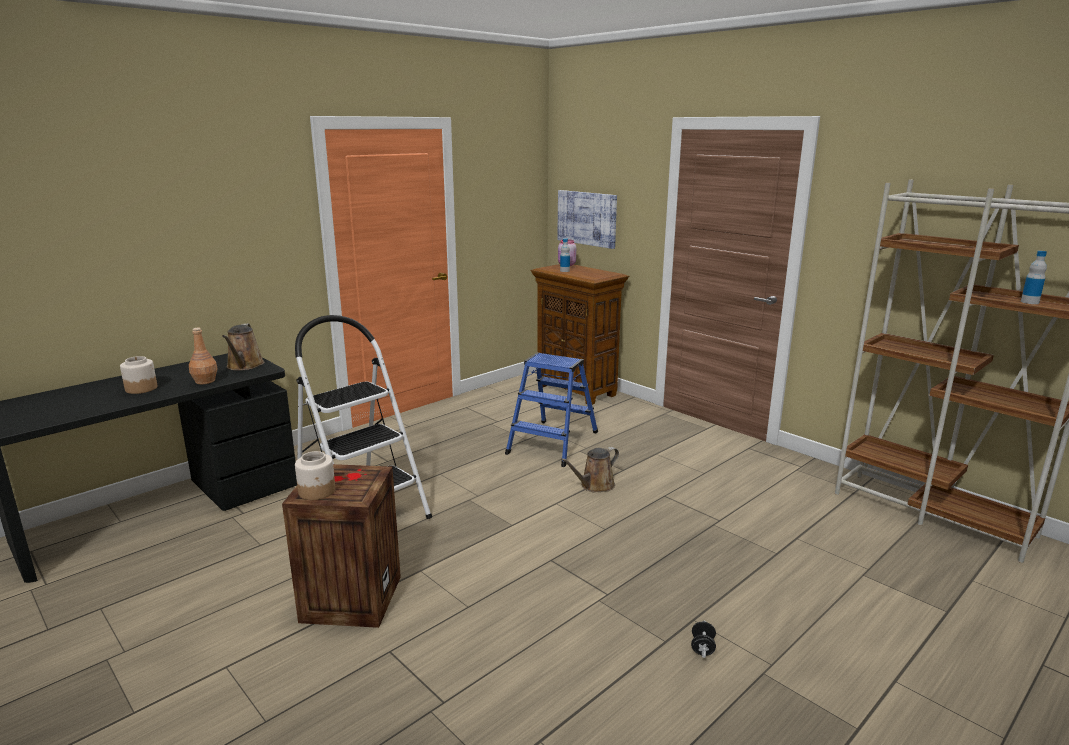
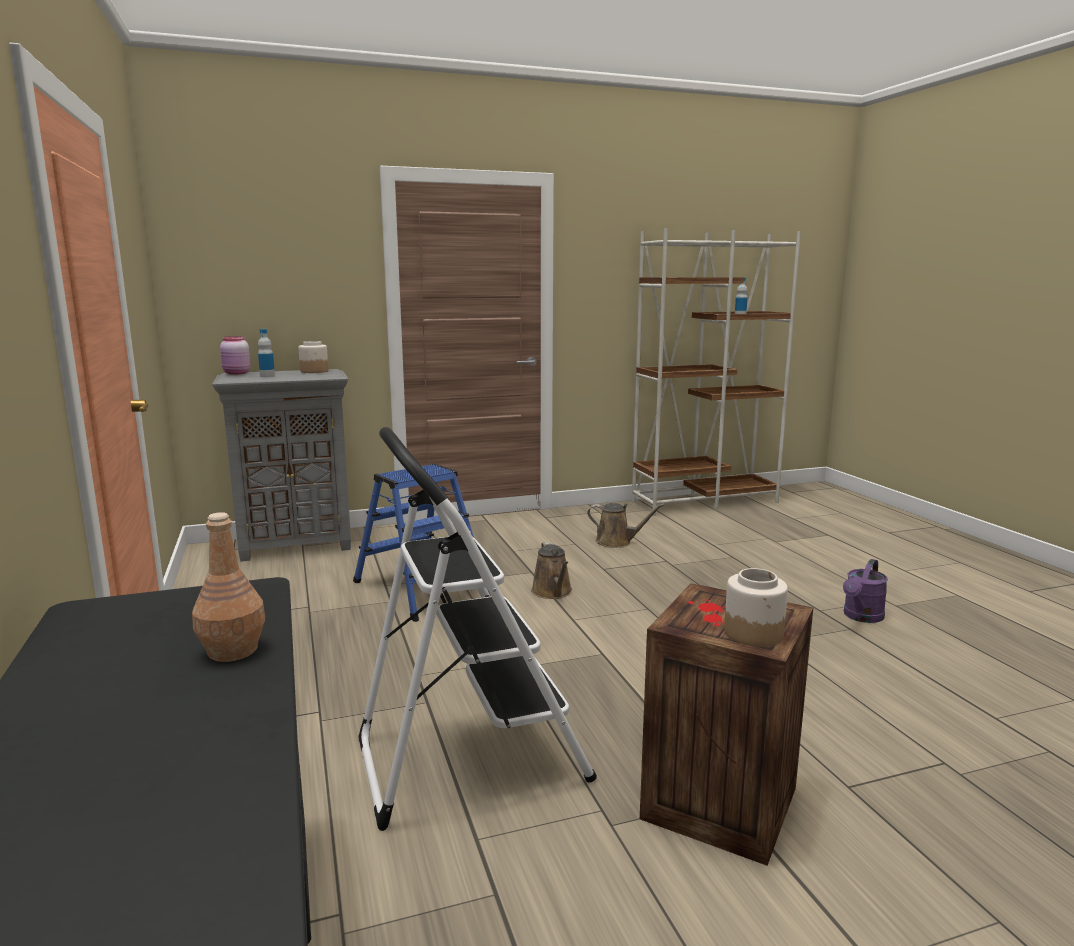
camera: 65 degrees left, 5 degrees down
jar [120,356,157,394] -> jar moved to [299,341,328,373]
brown watering can [222,323,265,370] -> brown watering can moved to [587,503,665,548]
brown cabinet [531,264,630,405] -> grey cabinet [212,369,351,562]
picture [557,190,617,249] -> none
black dumbbell [691,620,716,658] -> purple watering can [843,559,888,623]

